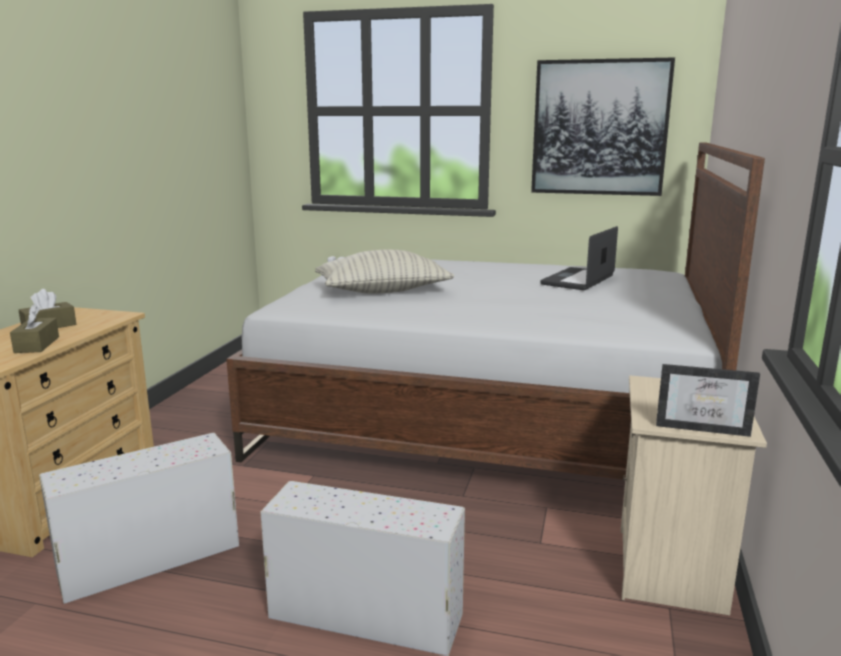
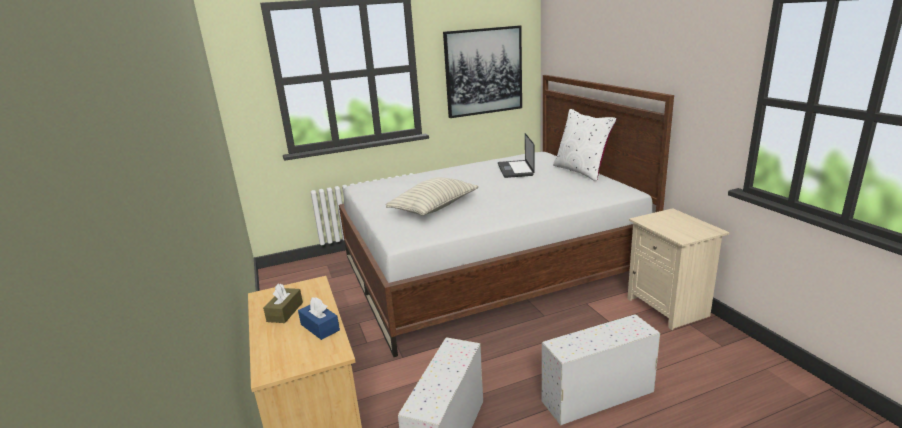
camera: 35 degrees left, 5 degrees up
brown tissue box [10,304,59,353] -> blue tissue box [298,297,340,340]
picture frame [656,364,760,437] -> none
none -> white pillow [553,109,617,181]

